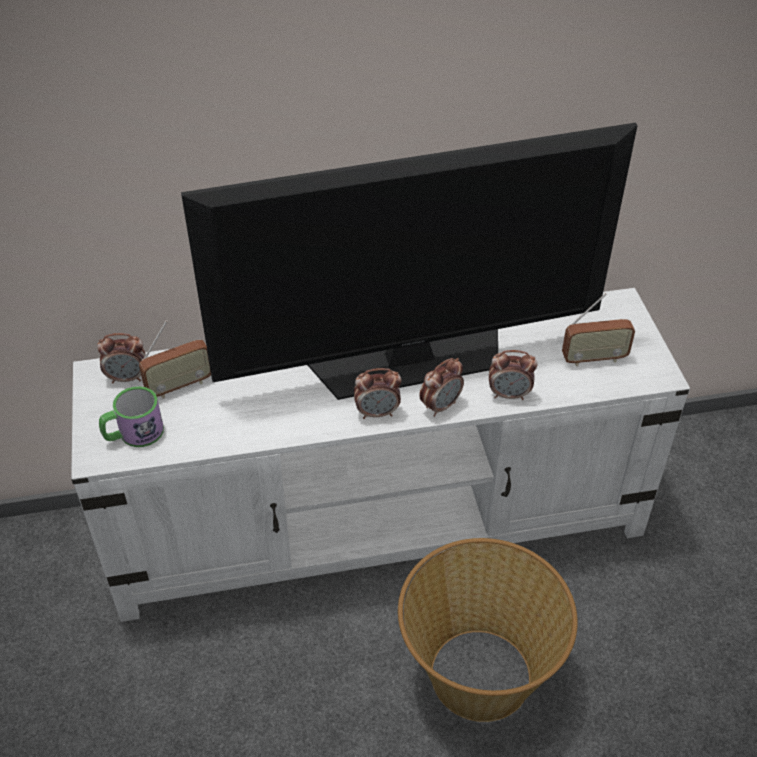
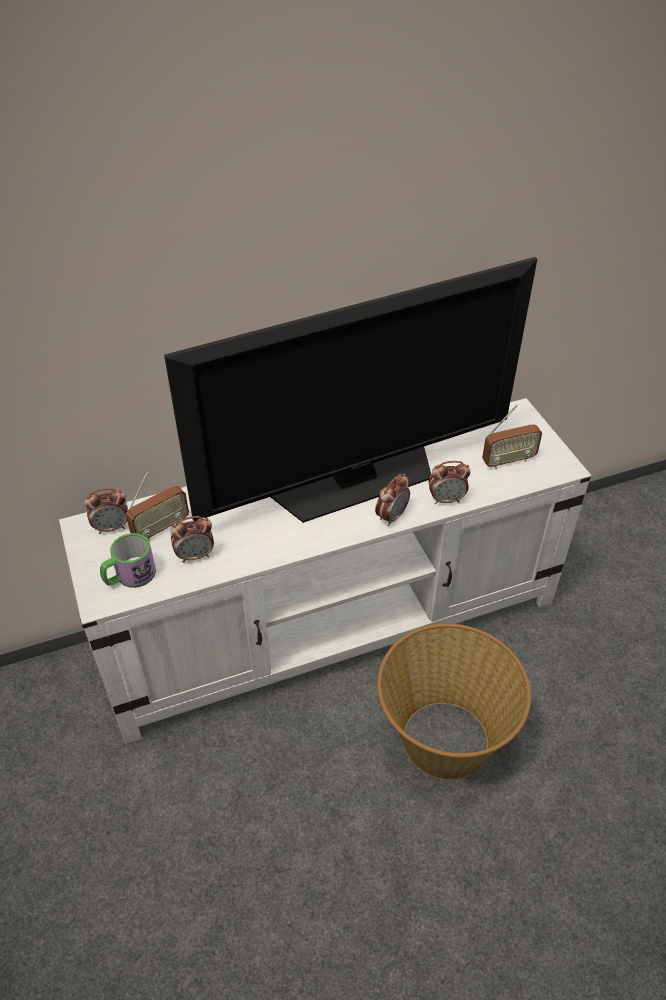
camera: 10 degrees left, 0 degrees up
alarm clock [354,368,401,419] -> alarm clock moved to [170,516,214,563]

